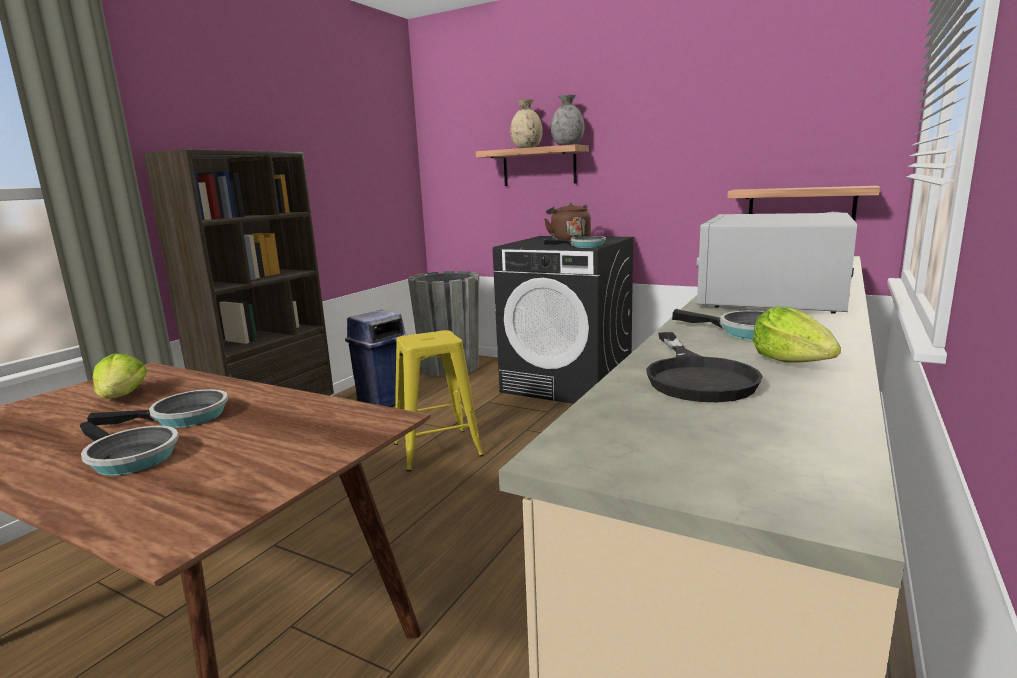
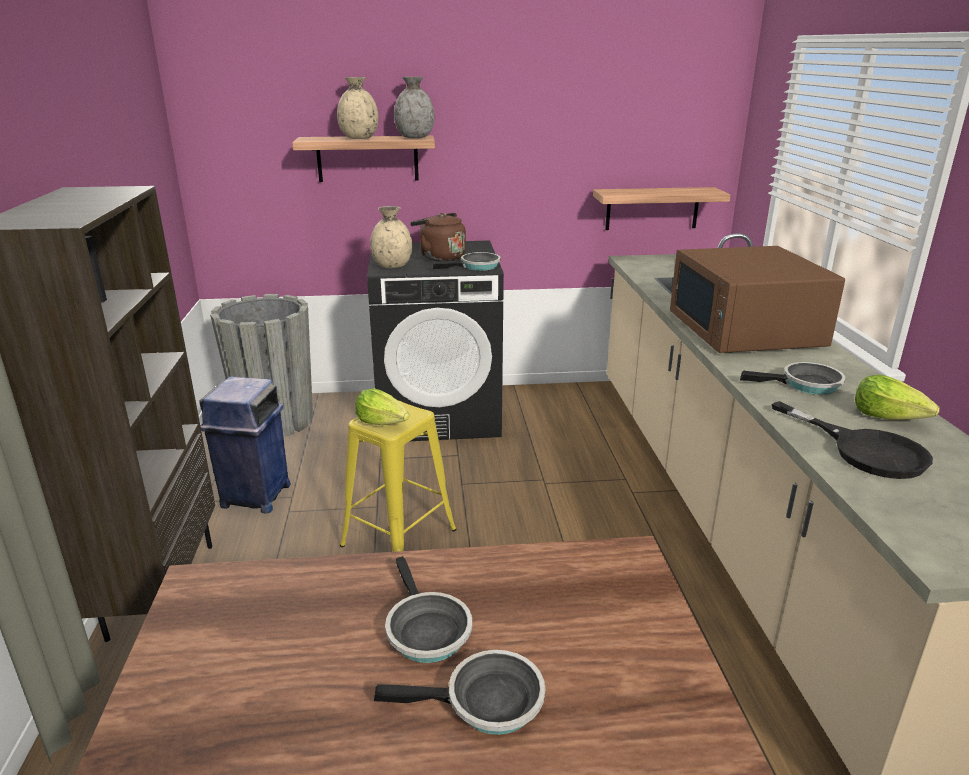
camera: 35 degrees left, 10 degrees up
frying pan [87,389,228,428] -> frying pan turned 120 degrees clockwise [385,556,472,663]
lettuce [93,354,147,399] -> lettuce moved to [355,388,409,425]
white microwave [696,213,857,314] -> brown microwave [670,246,845,353]
none -> beige vase [370,206,412,268]

